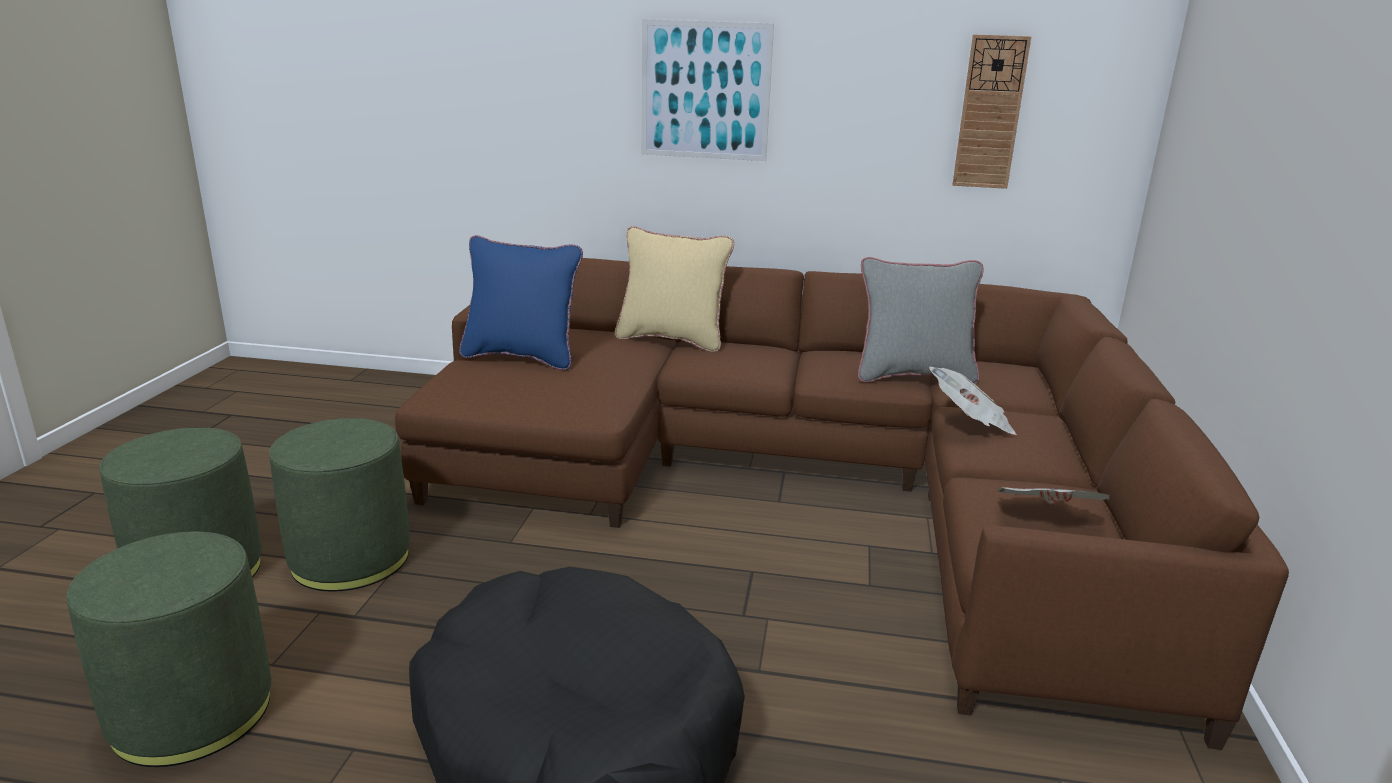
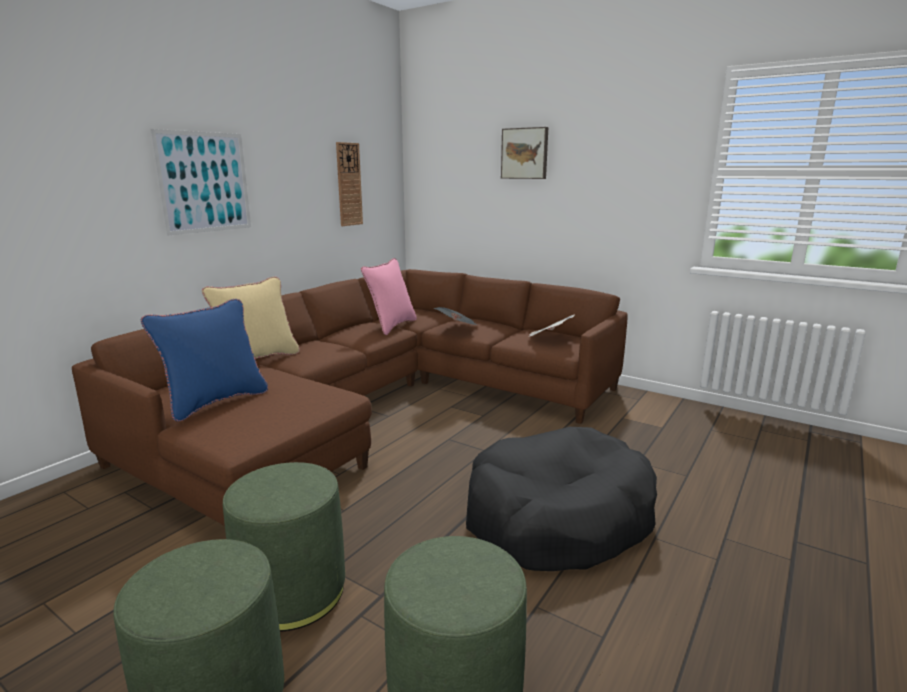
camera: 65 degrees left, 5 degrees down
grey pillow [858,257,984,384] -> pink pillow [361,258,417,335]
none -> picture [501,127,548,179]

